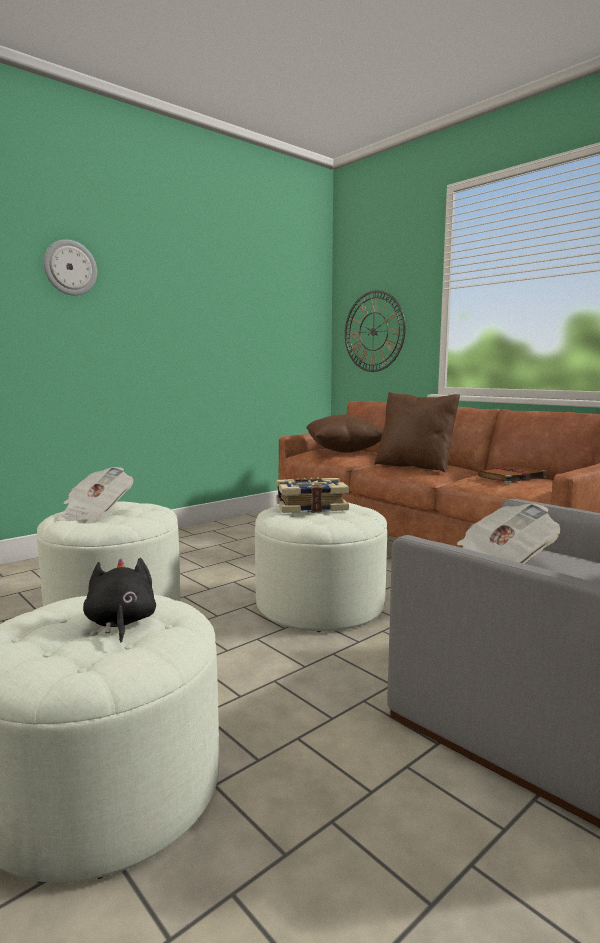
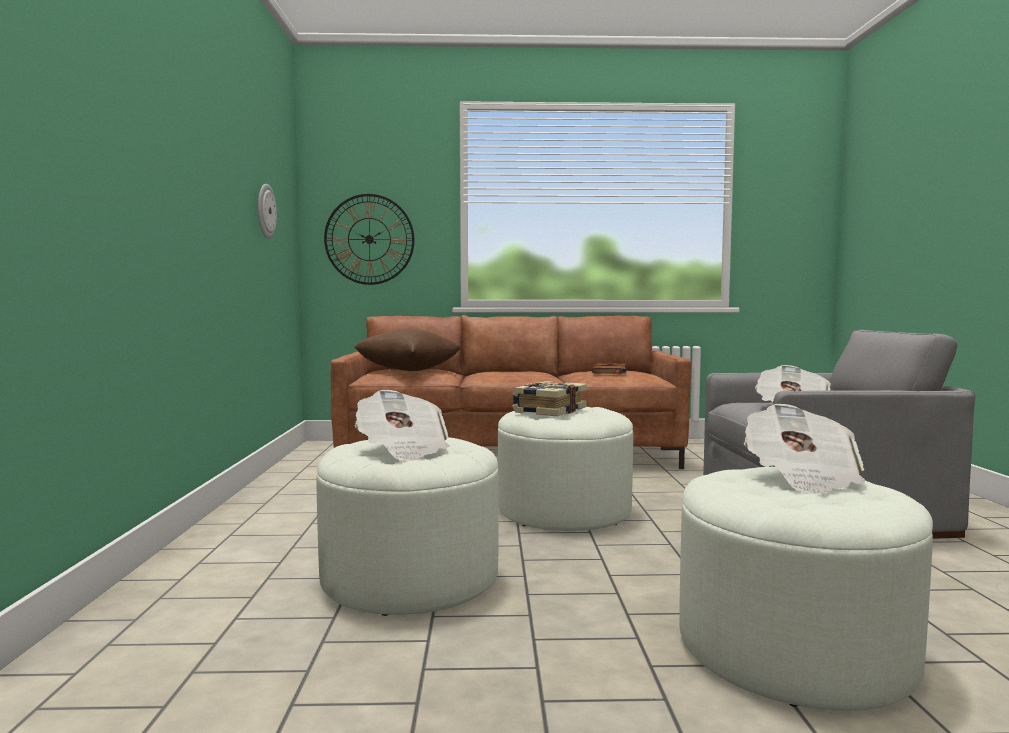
camera: 50 degrees left, 5 degrees down
wall clock [43,239,97,296] -> wall clock moved to [258,184,277,239]
black plush toy [83,558,156,643] -> newspaper [744,404,865,494]
brown pillow [374,392,460,472] -> none

